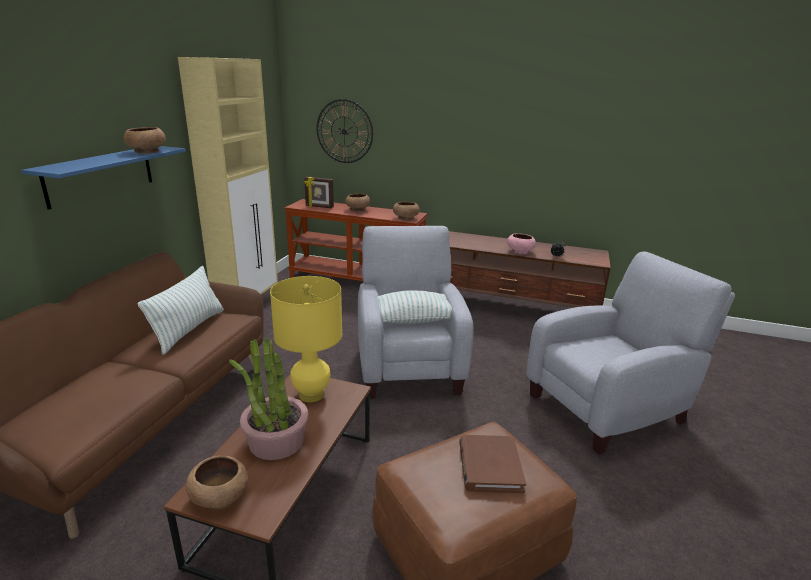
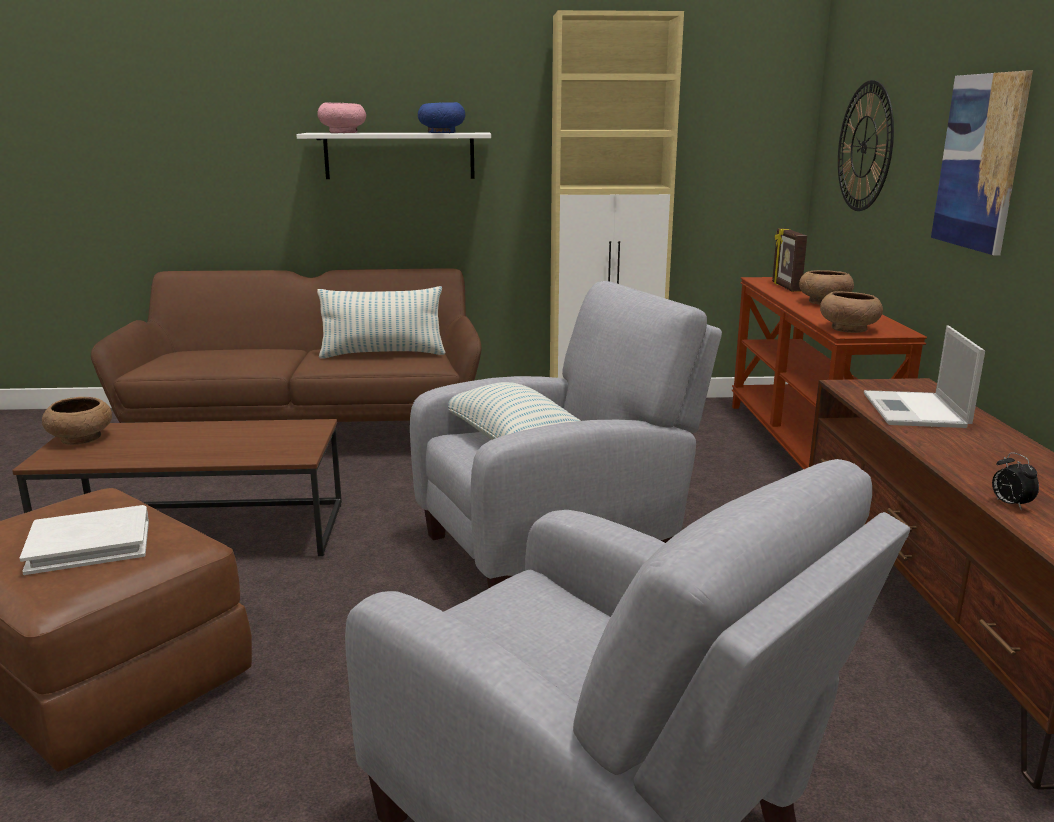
camera: 70 degrees right, 5 degrees down
blue shelf [21,146,186,210] -> white shelf [296,133,491,179]
brown bowl [123,127,166,154] -> blue bowl [418,102,465,133]
potted plant [229,337,308,460] -> none
yellow table lamp [270,276,342,402] -> none
brown book [459,435,526,493] -> white book [20,505,149,575]
pink bowl [507,233,536,254] -> pink bowl moved to [317,102,366,133]
none -> laptop [864,325,985,428]
none -> picture [931,71,1033,255]

